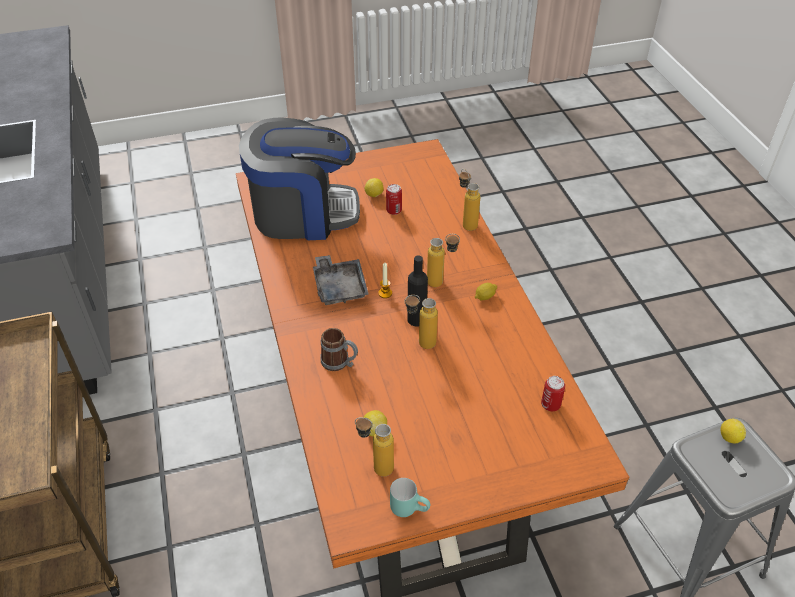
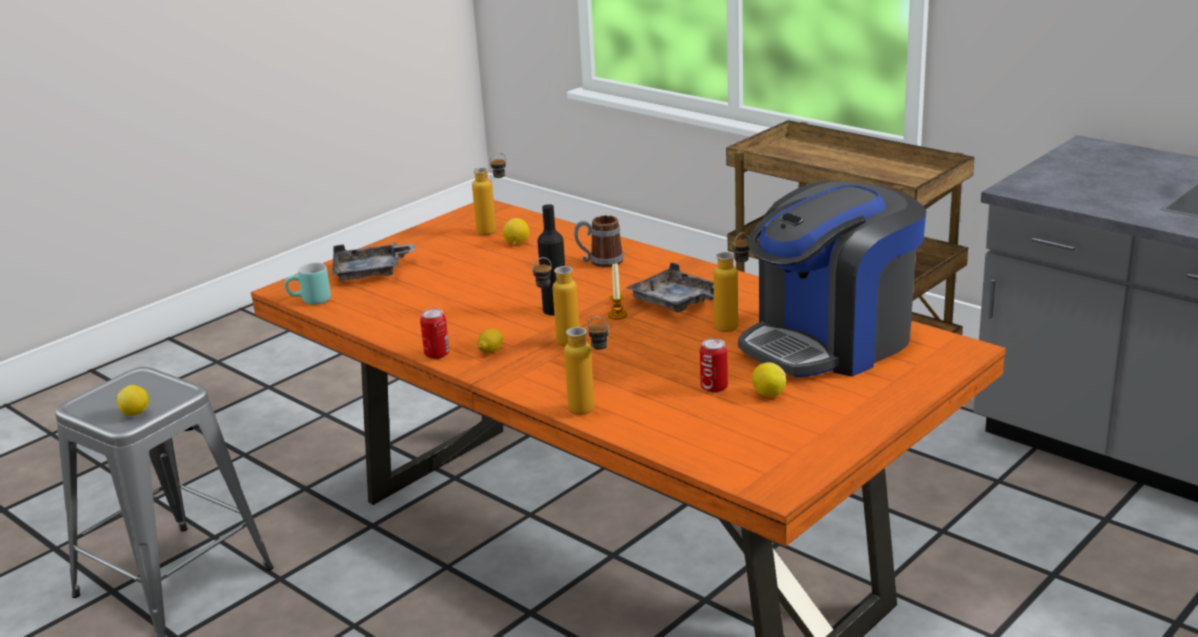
camera: 150 degrees right, 20 degrees down
turquoise mug [390,478,430,517] -> turquoise mug moved to [285,263,331,305]
bottle [404,295,438,349] -> bottle moved to [713,232,749,332]
can [541,376,565,411] -> can moved to [420,308,449,359]
none -> grey tray [332,243,415,281]

